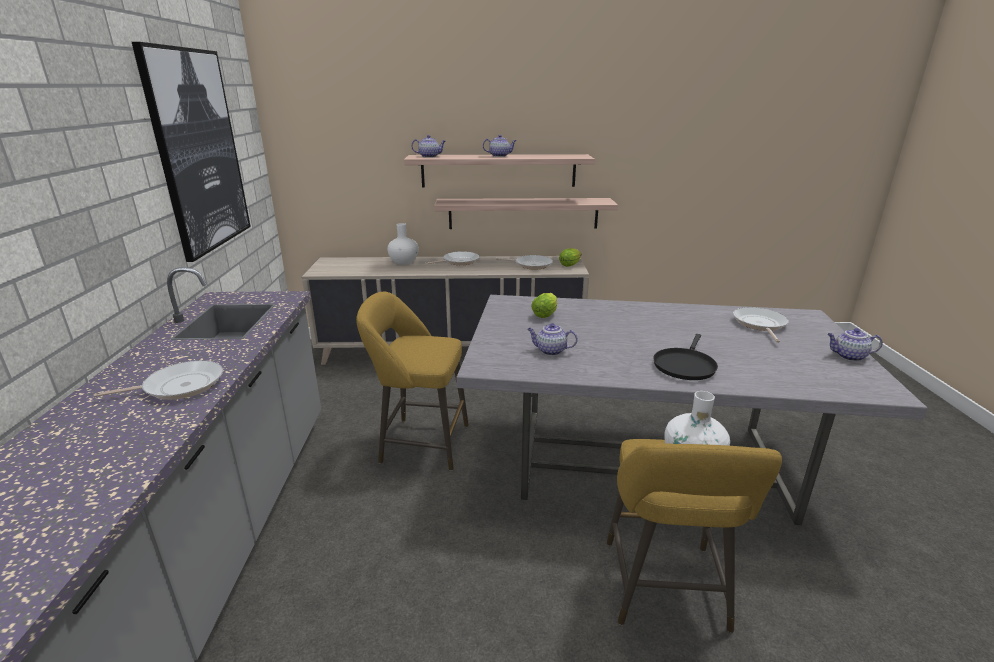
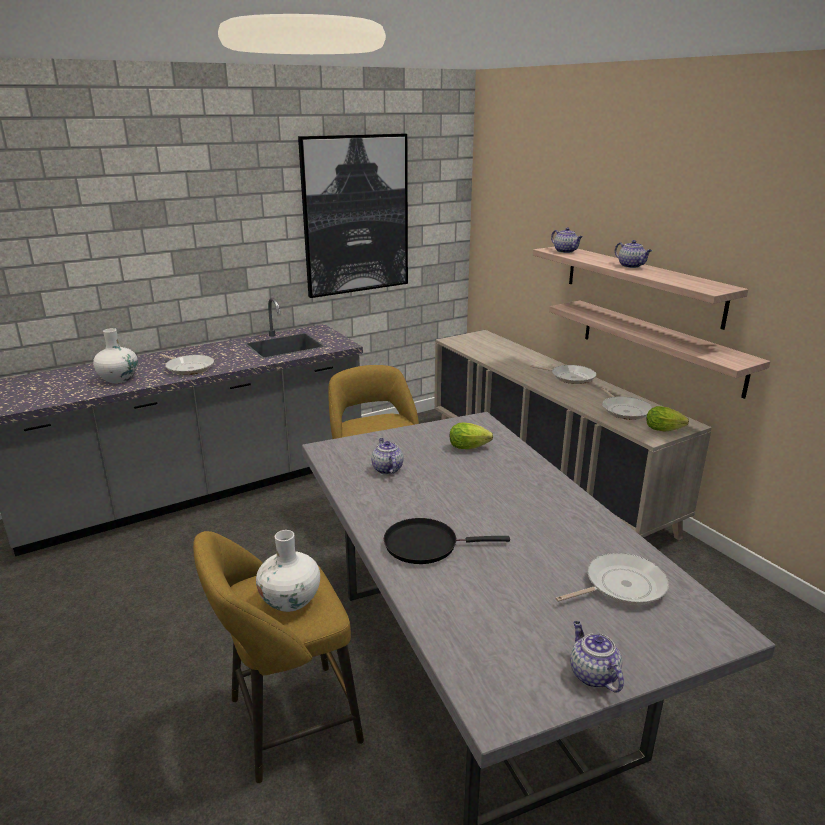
camera: 60 degrees right, 0 degrees up
white vase [387,223,419,265] -> white vase moved to [93,328,138,383]

